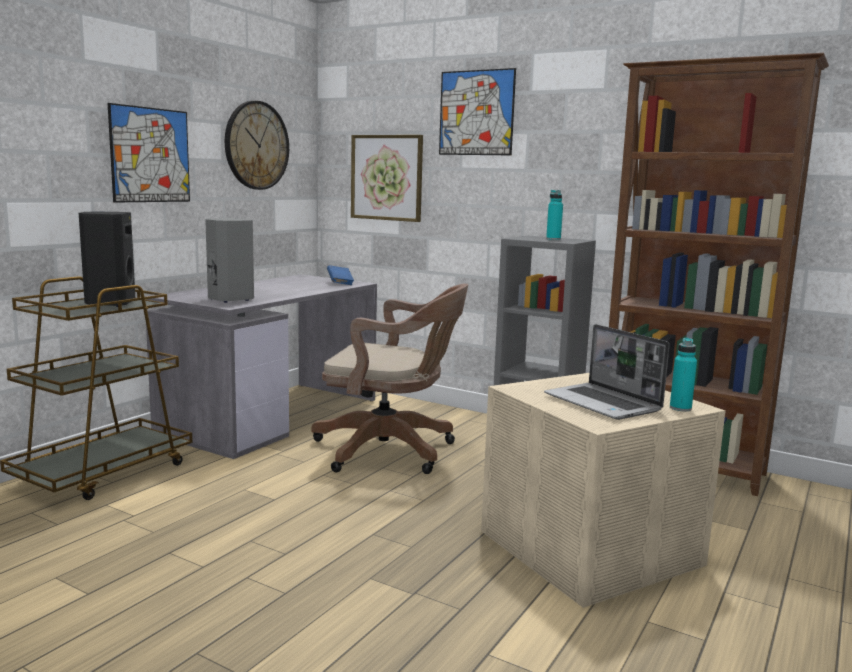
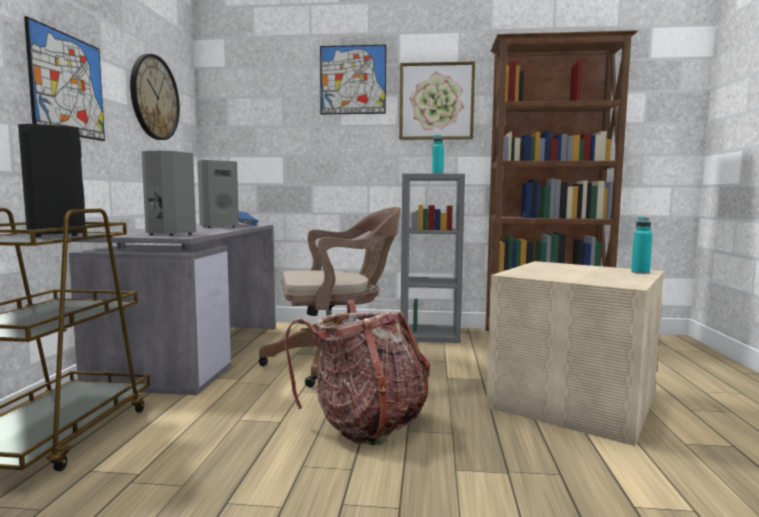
camera: 25 degrees left, 5 degrees down
picture [351,135,423,222] -> picture moved to [399,62,475,140]
laptop [544,324,669,420] -> none
none -> grey speaker [197,160,239,228]
none -> backpack [285,300,430,445]

